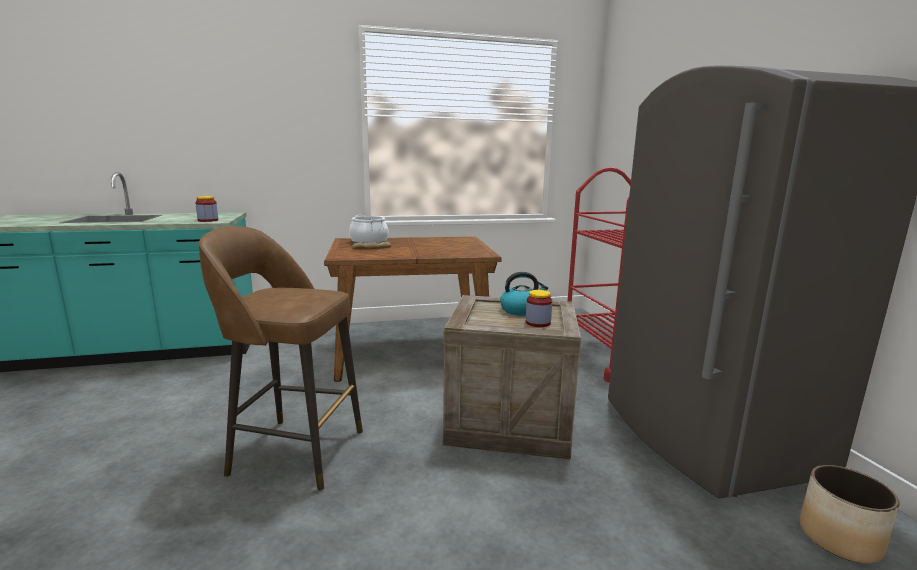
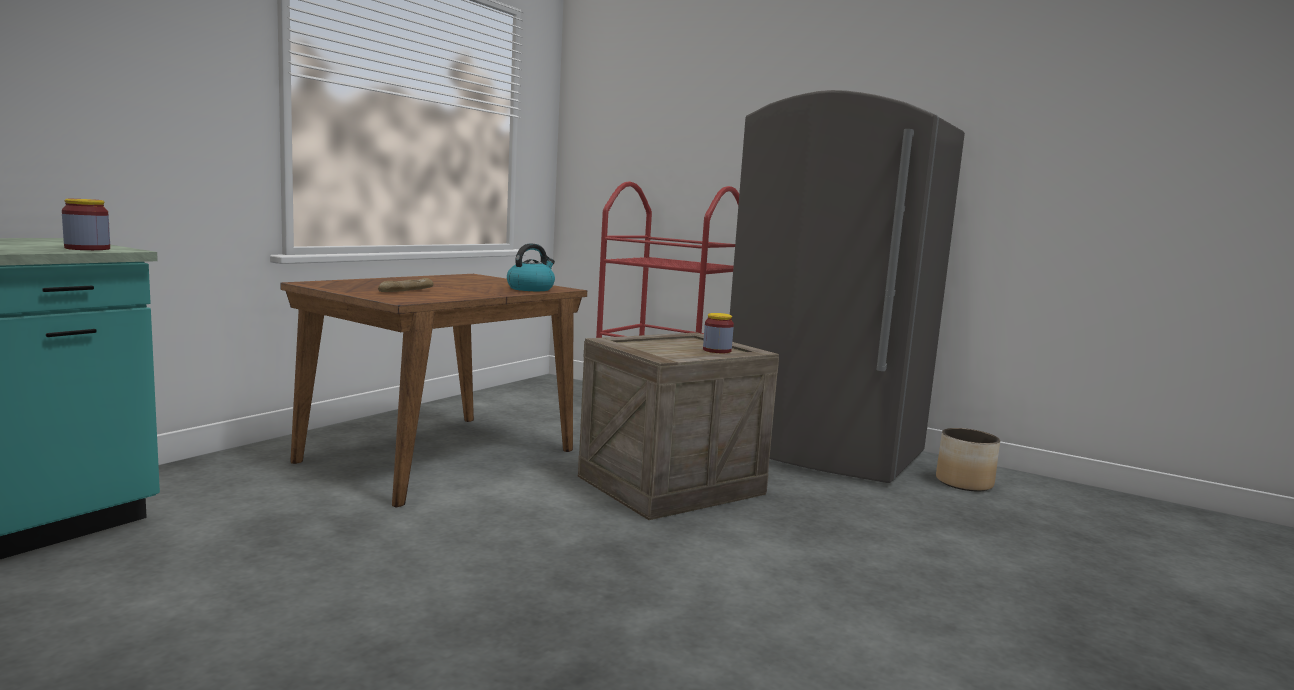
camera: 45 degrees left, 5 degrees down
brown stool [199,226,363,491] -> none
cooking pot [349,215,389,243] -> none
kettle [500,272,548,316] -> kettle moved to [507,243,555,291]

